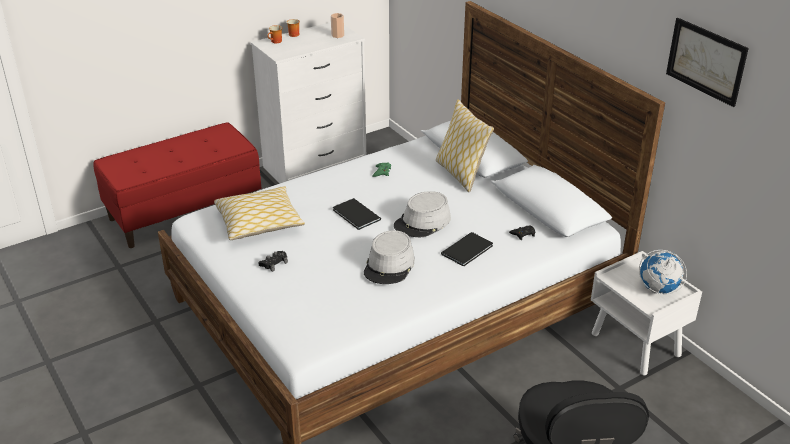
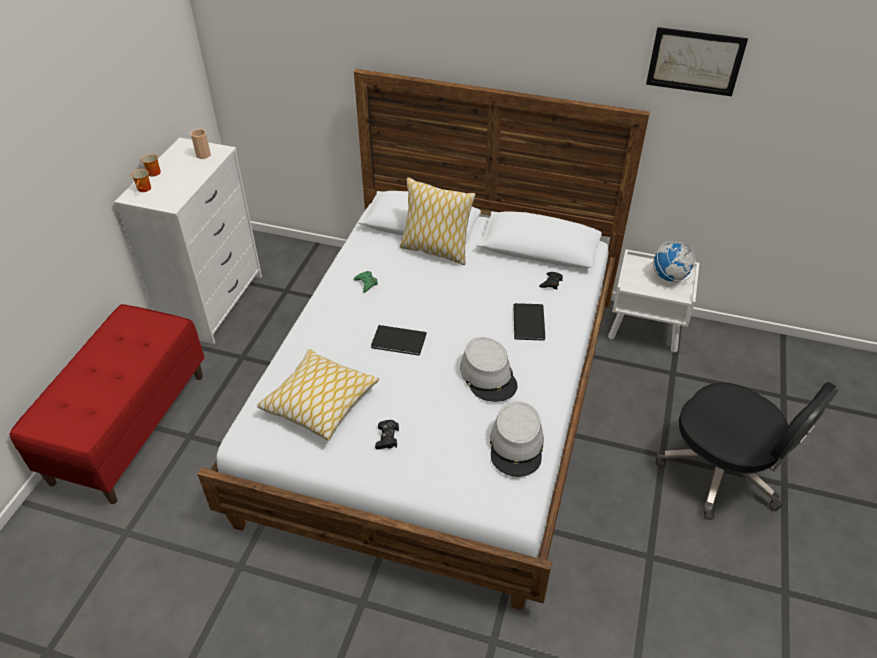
camera: 40 degrees left, 10 degrees up
grey hat [394,191,451,237] -> grey hat moved to [490,401,544,477]

